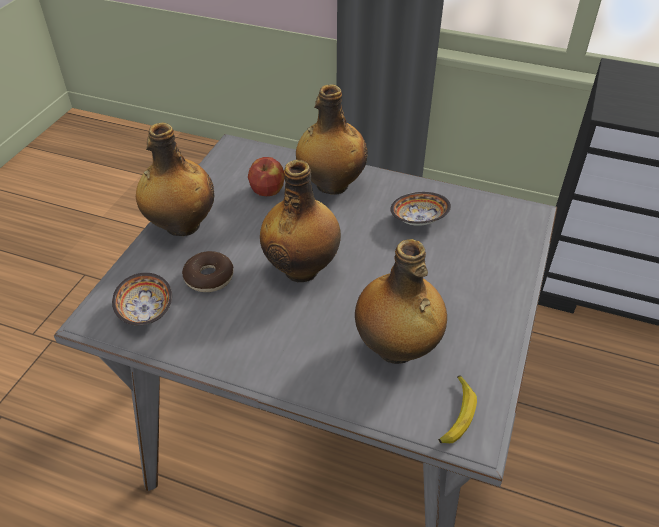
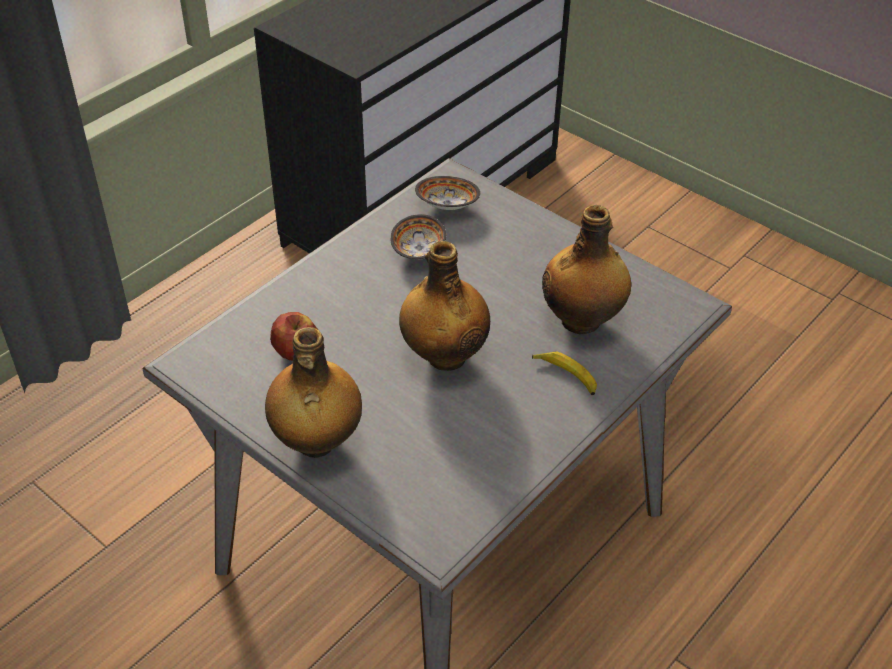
camera: 70 degrees left, 0 degrees up
bowl [112,273,172,326] -> bowl moved to [415,176,480,210]
donut [182,251,234,292] -> none
bottle [296,84,368,195] -> none
banana [438,375,477,443] -> banana moved to [532,351,597,395]

